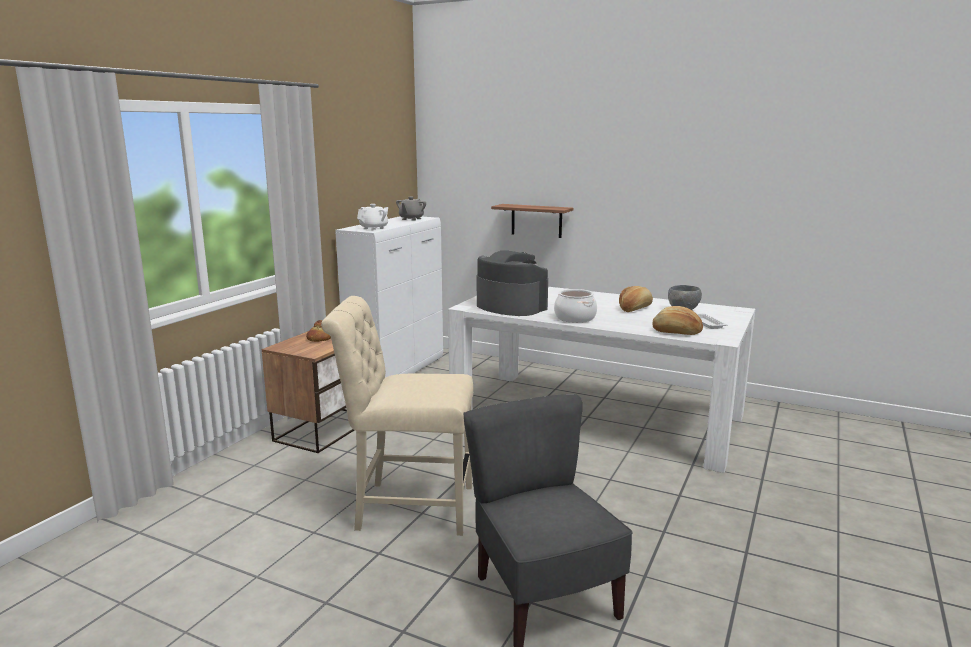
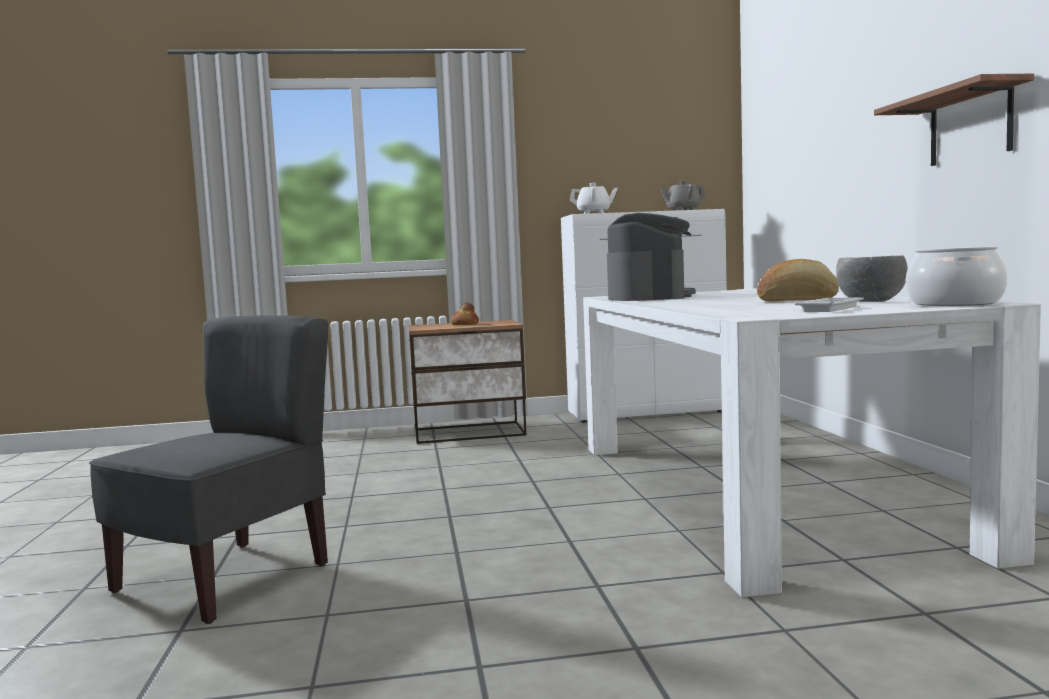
camera: 55 degrees right, 10 degrees down
beige chair [321,296,473,536] -> none
shelf [491,204,573,238] -> shelf moved to [874,74,1034,166]
cooking pot [554,289,597,323] -> cooking pot moved to [906,246,1008,306]
bread [653,306,703,335] -> none

